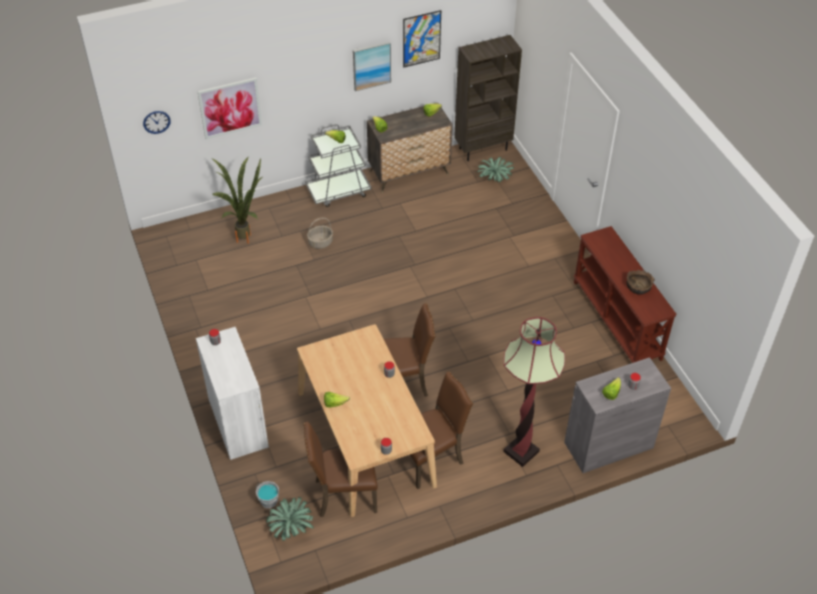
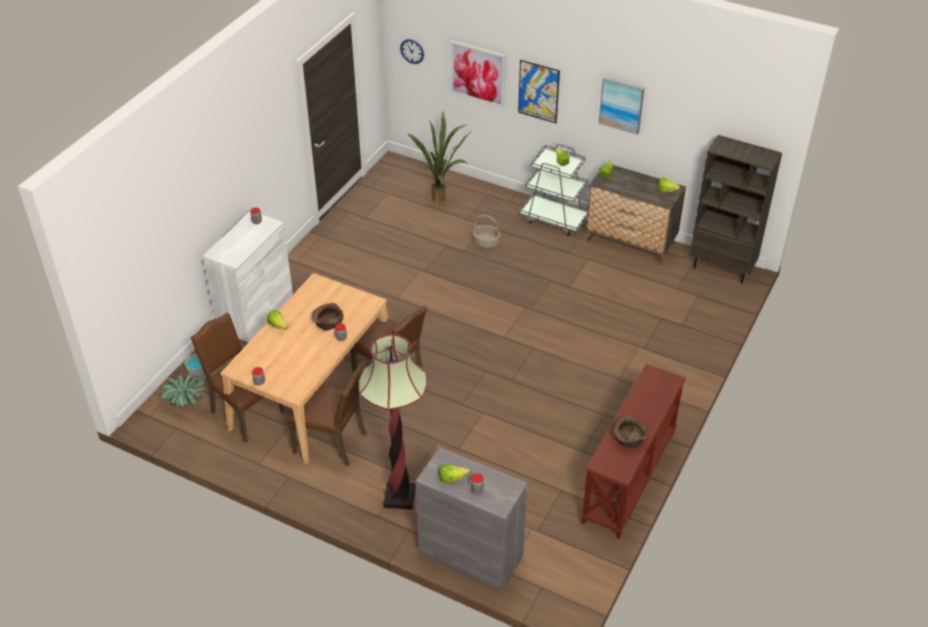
camera: 50 degrees right, 5 degrees down
picture [403,10,441,68] -> picture moved to [518,60,560,123]
potted plant [477,157,514,182] -> none
none -> brown bowl [312,303,344,330]

